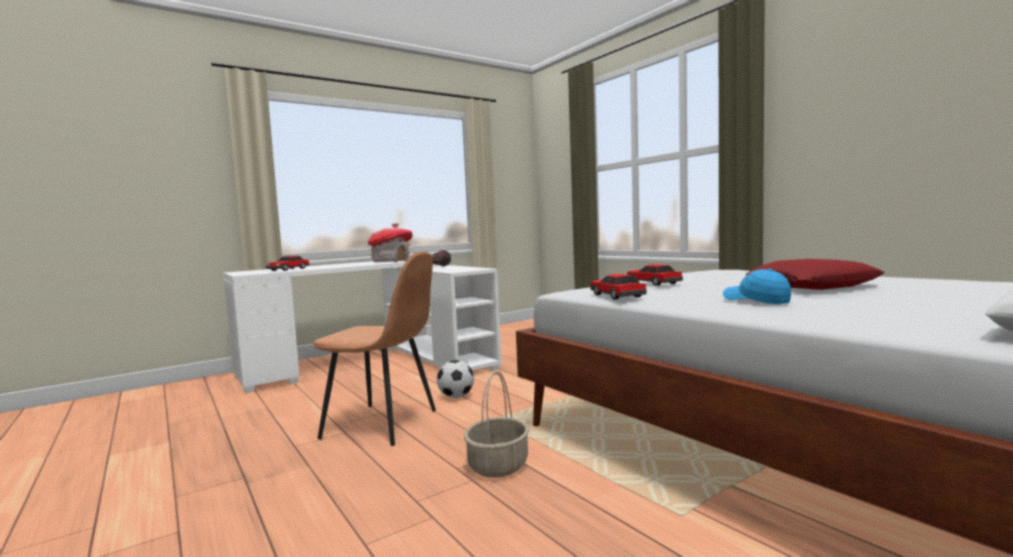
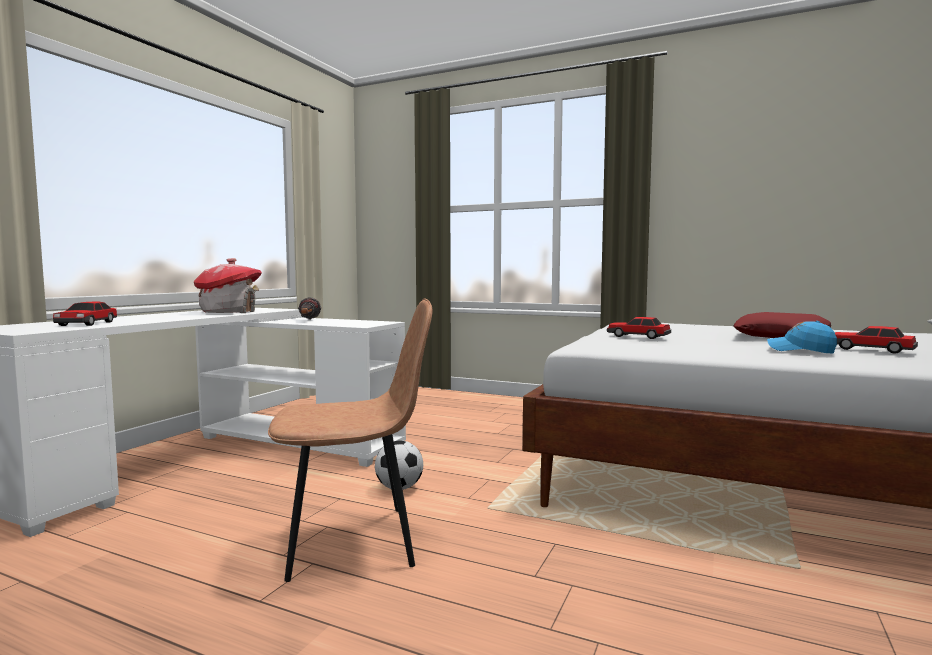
camera: 30 degrees left, 0 degrees up
basket [464,371,529,478] -> none
toy car [590,274,646,300] -> toy car moved to [835,326,918,354]

